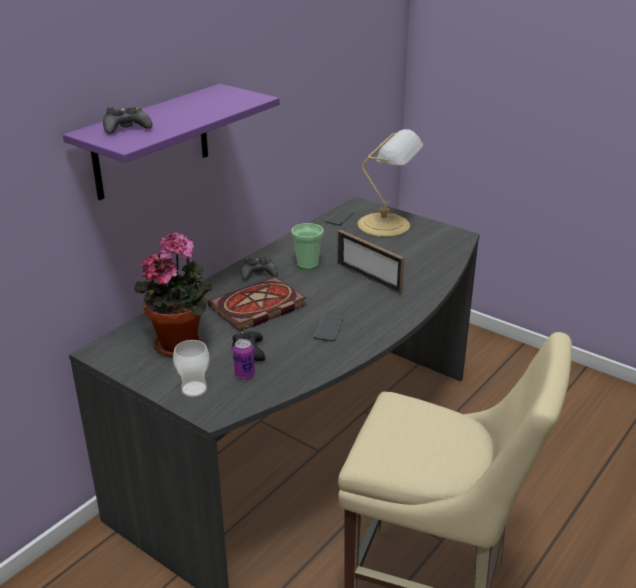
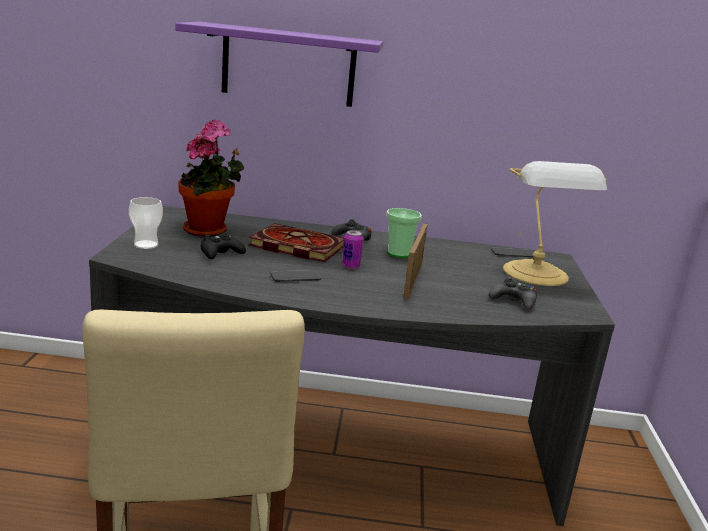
camera: 55 degrees right, 10 degrees down
black game controller [103,107,152,134] -> black game controller moved to [489,277,537,310]
can [233,339,255,379] -> can moved to [342,230,364,269]

